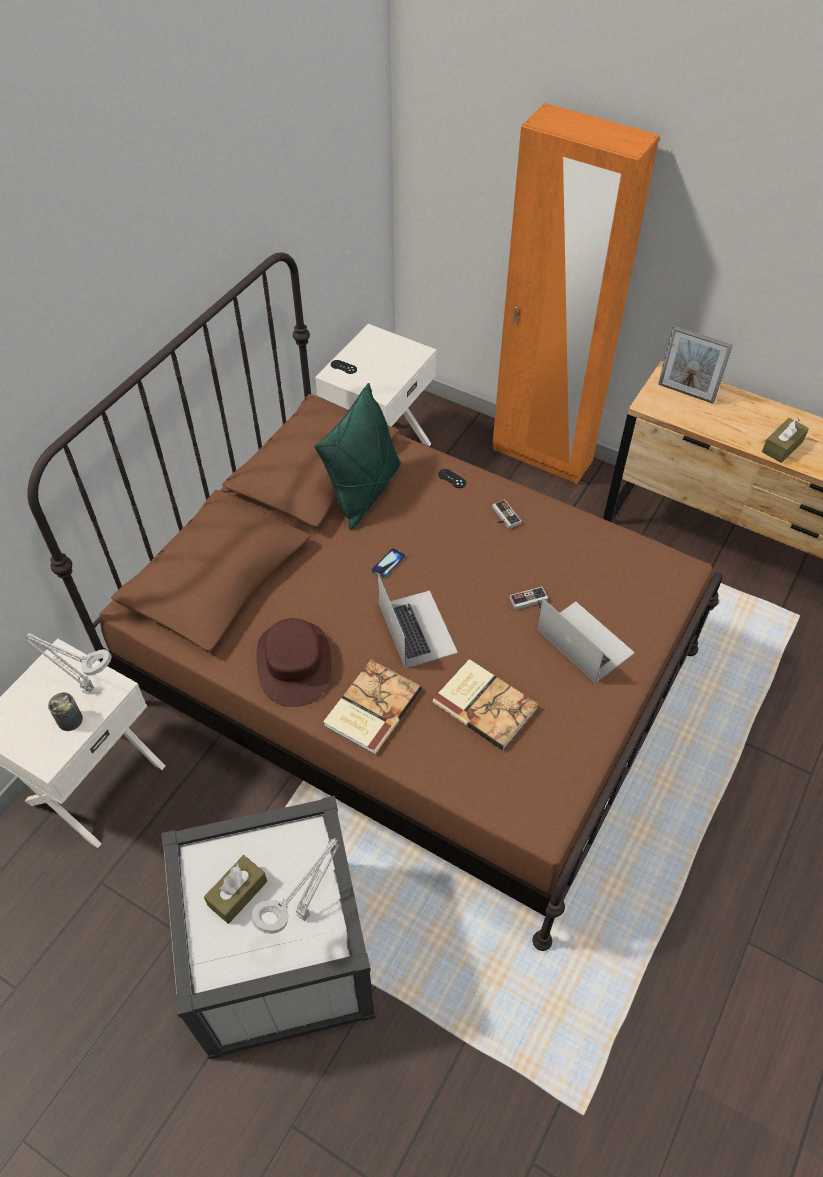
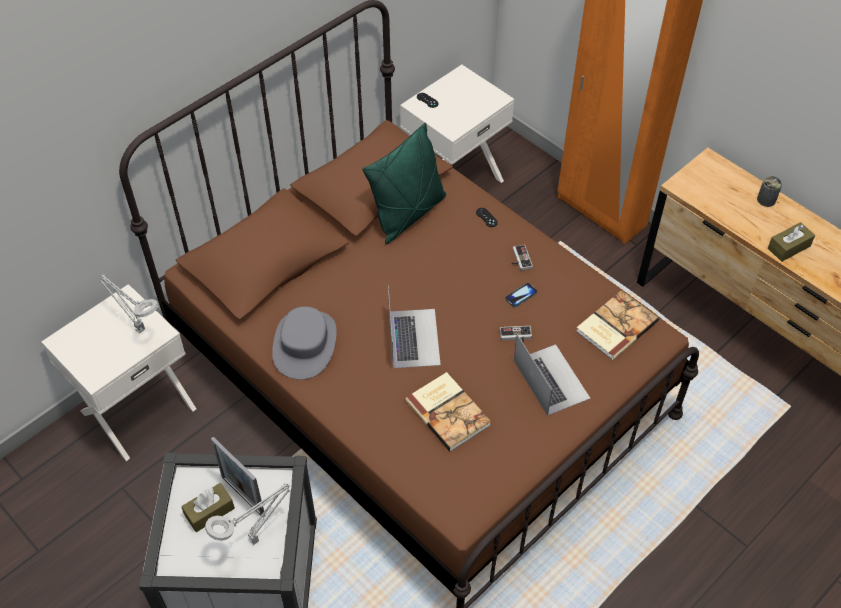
camera: 15 degrees right, 0 degrees up
can [48,692,83,731] -> can moved to [757,176,782,207]
brown hat [256,618,331,707] -> grey hat [272,306,337,380]
book [323,660,422,755] -> book moved to [576,290,659,360]
phone [371,548,406,579] -> phone moved to [505,283,538,307]
picture frame [658,326,733,404] -> picture frame moved to [211,437,265,516]

